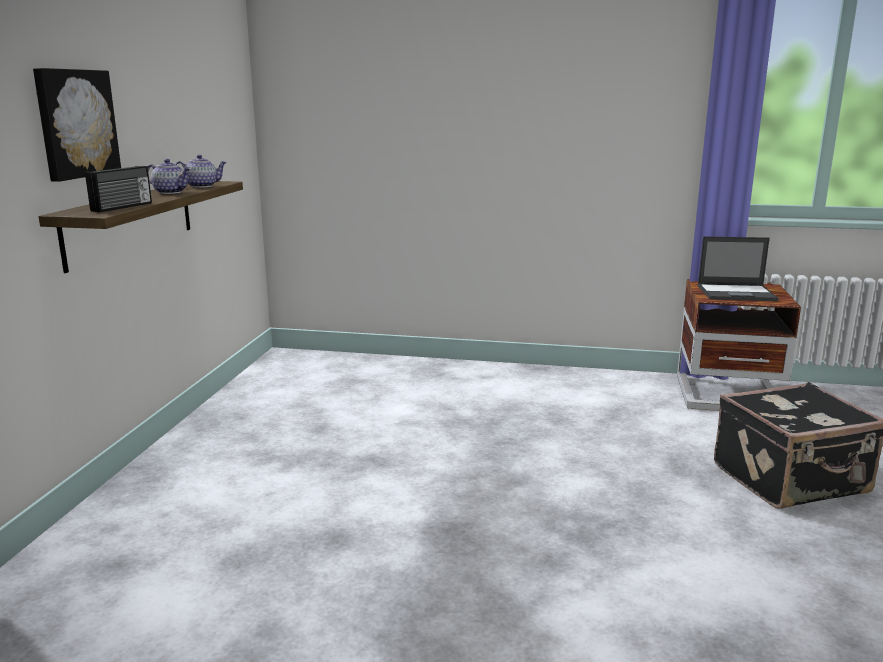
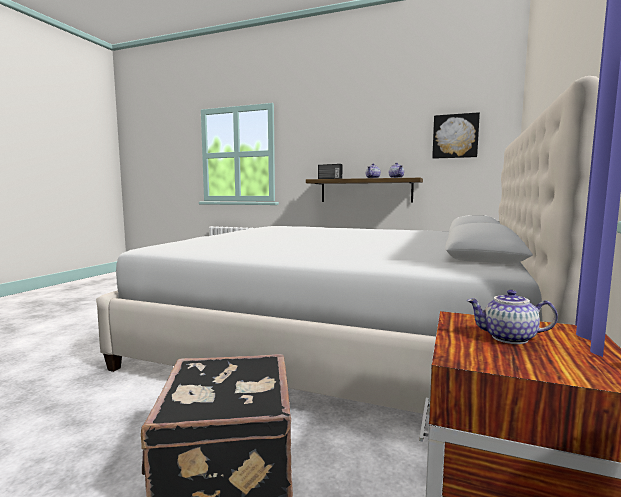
camera: 100 degrees right, 10 degrees down
picture [33,68,121,182] -> picture moved to [432,112,480,159]
laptop [698,236,779,301] -> teapot [466,290,558,344]
none -> white bed [96,76,599,415]

